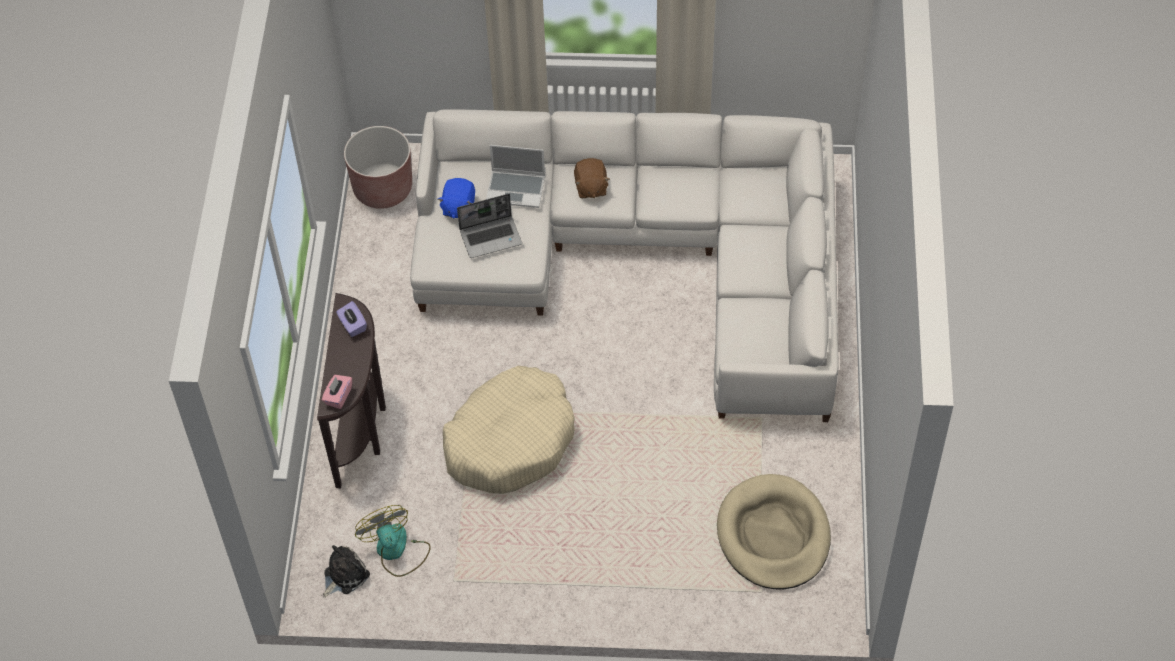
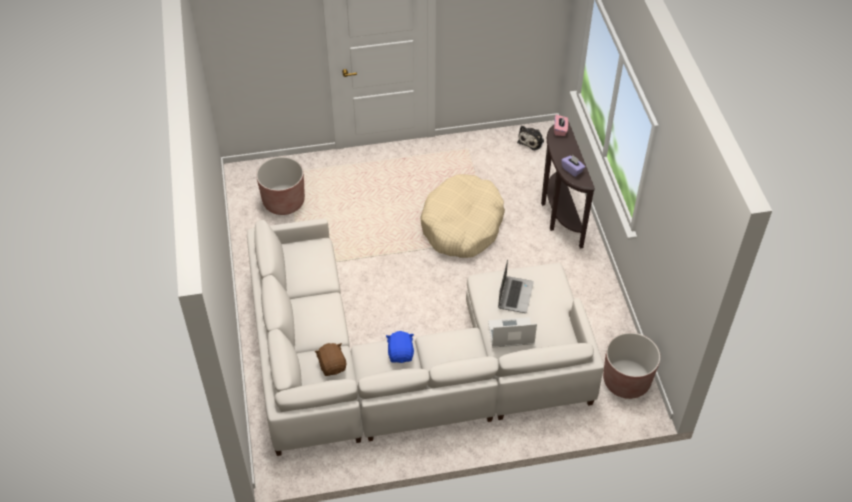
camera: 165 degrees right, 5 degrees down
fan [355,505,431,577] -> none
blue plush toy [437,178,475,219] -> blue plush toy moved to [386,331,414,363]
laptop [457,194,522,258] -> laptop turned 135 degrees clockwise [498,260,534,313]
brown plush toy [574,158,610,198] -> brown plush toy moved to [315,343,346,376]
beige dog bed [717,474,831,590] -> brown planter [256,157,305,215]

